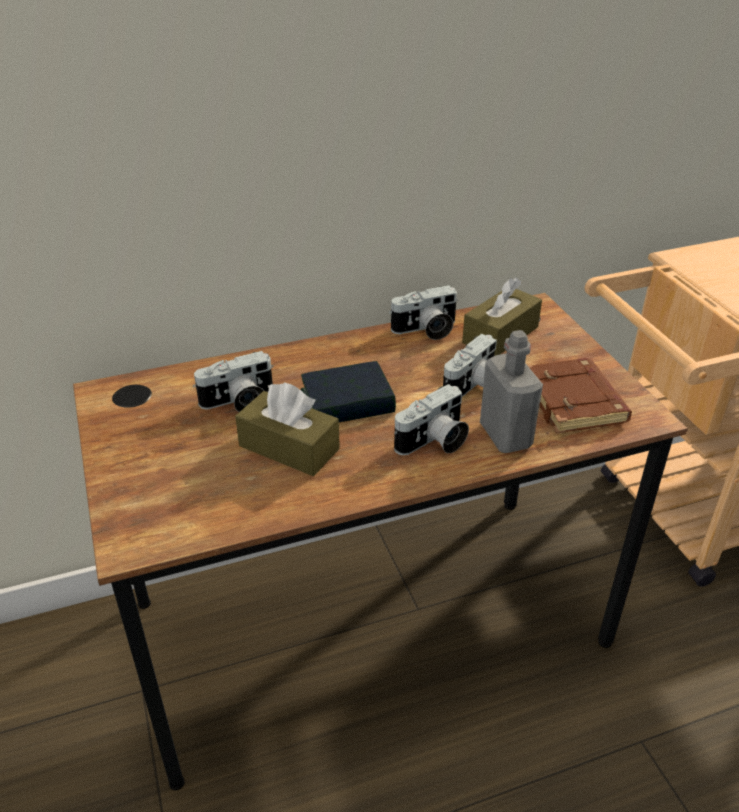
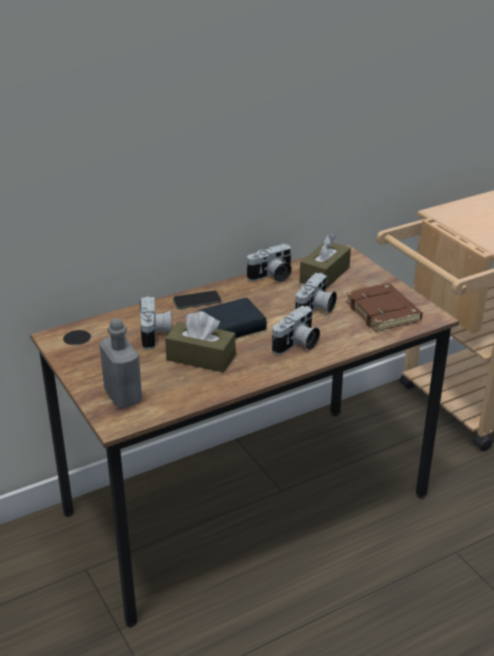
camera: 10 degrees left, 5 degrees down
camera [193,351,274,412] -> camera turned 60 degrees counterclockwise [139,296,172,349]
grey bottle [480,330,543,453] -> grey bottle moved to [99,318,142,409]
none -> phone [173,291,222,309]

